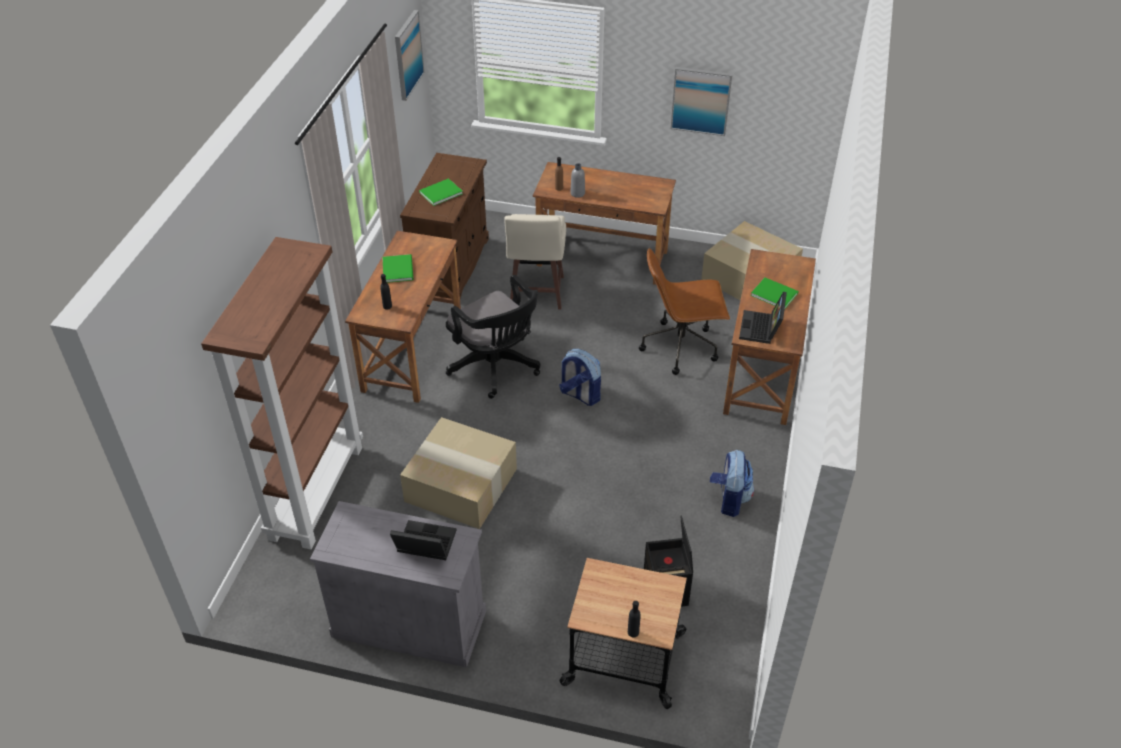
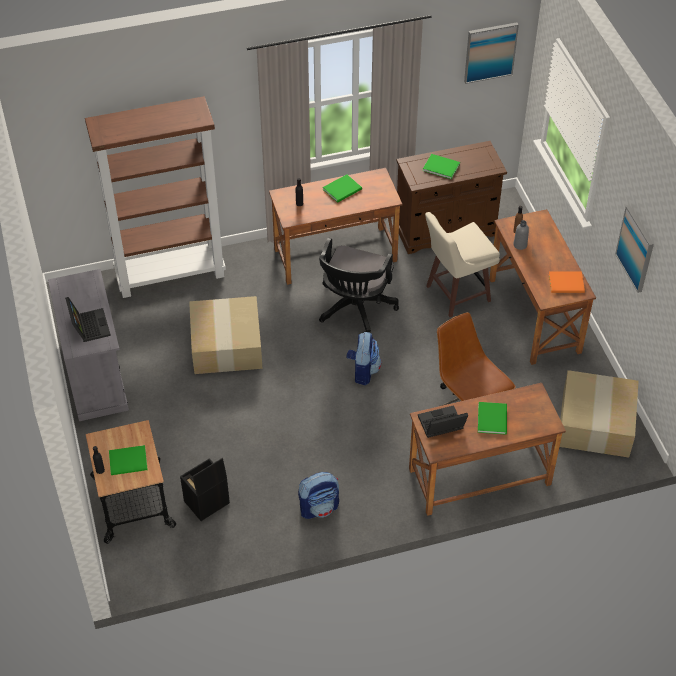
camera: 60 degrees right, 5 degrees up
none -> green book [109,445,148,475]
none -> orange book [549,272,585,293]

